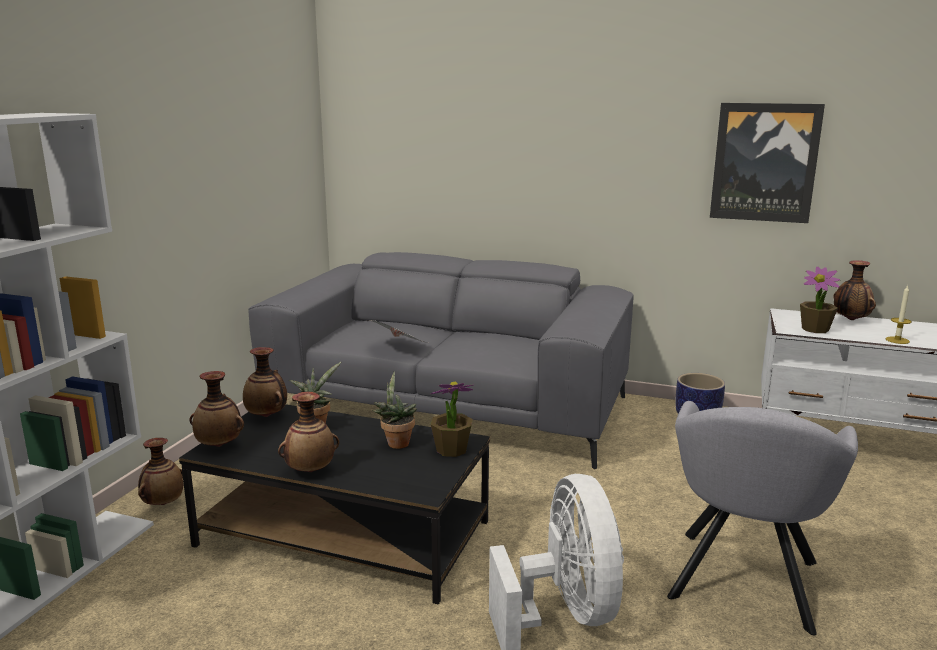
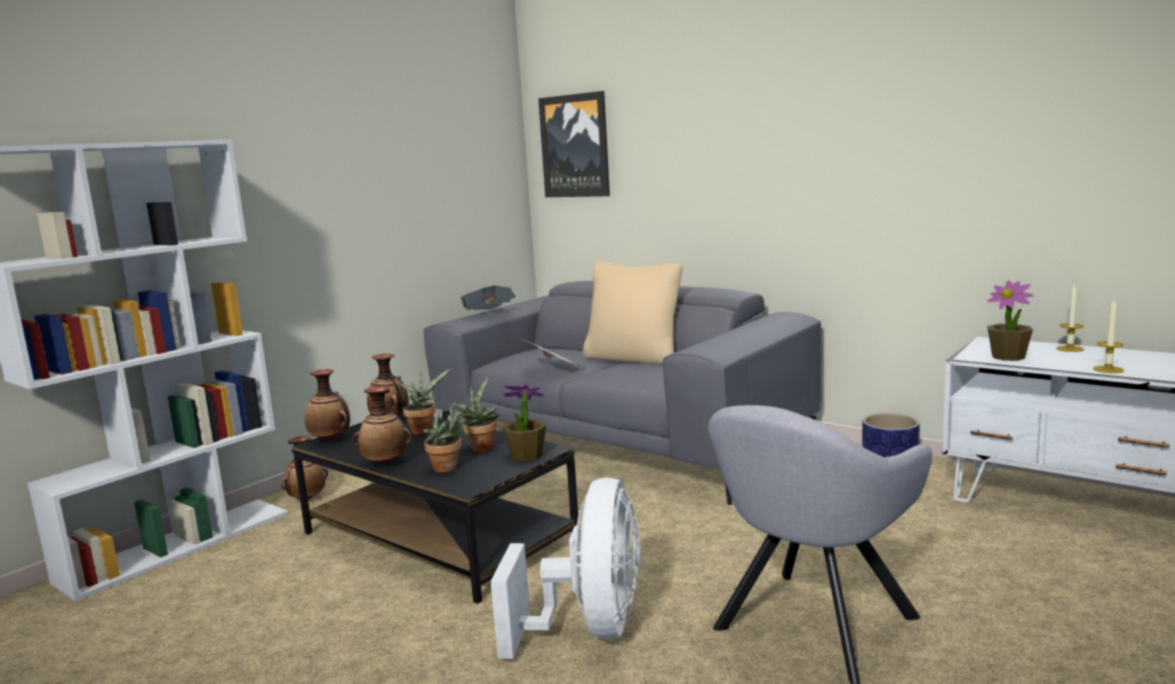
camera: 20 degrees right, 5 degrees down
picture [710,103,825,223] -> picture moved to [538,91,610,197]
vase [833,260,876,320] -> candle [1056,284,1084,352]
none -> potted plant [423,404,466,473]
none -> newspaper [461,286,515,310]
none -> beige pillow [583,261,683,365]

